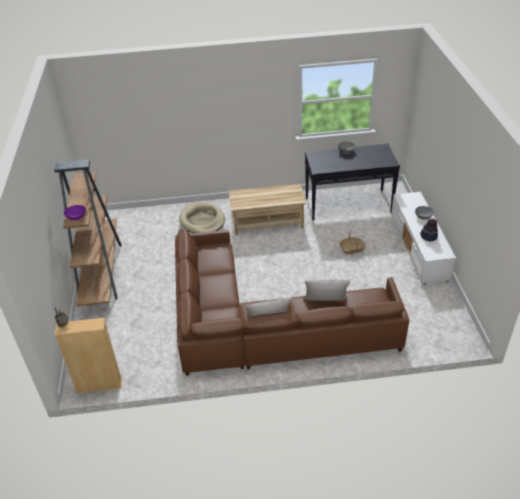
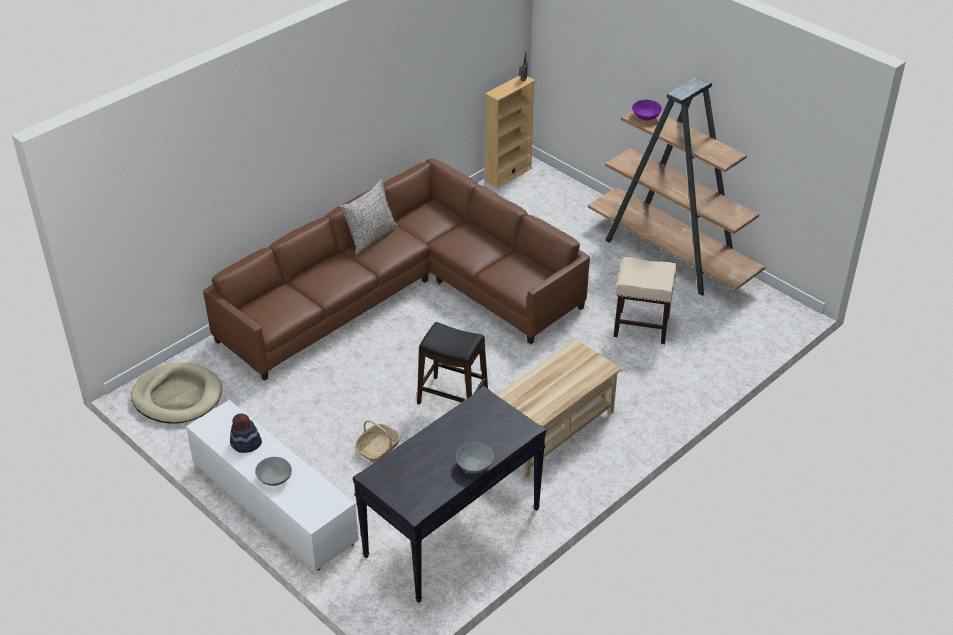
camera: 140 degrees right, 0 degrees up
beige dog bed [179,202,225,233] -> beige dog bed moved to [131,362,222,424]
grey pillow [303,280,351,301] -> none
none -> black stool [417,322,488,405]
none -> beige stool [614,257,677,344]

